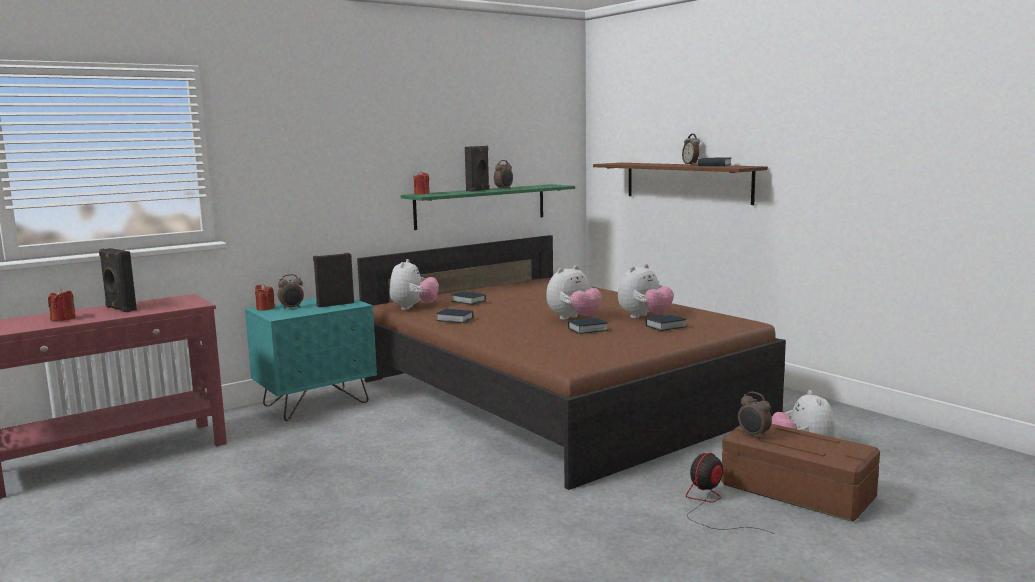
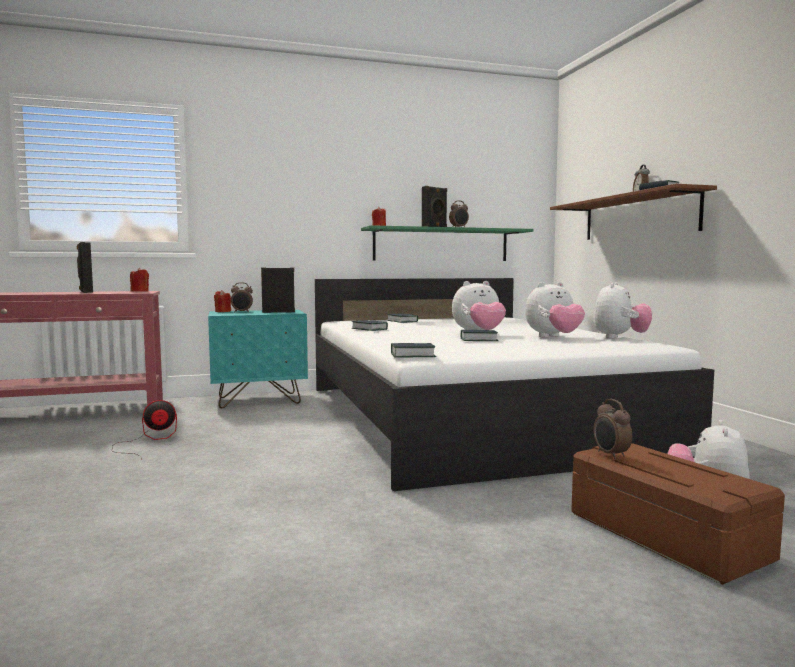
camera: 20 degrees right, 5 degrees down
red candle [48,288,76,321] -> red candle moved to [130,268,149,292]
brown bed [357,235,786,490] -> white bed [315,278,714,491]
plush toy [390,259,439,310] -> plush toy moved to [593,282,652,339]
book [645,315,687,331] -> book moved to [391,343,436,357]
fan [686,453,775,534] -> fan moved to [112,400,177,457]

